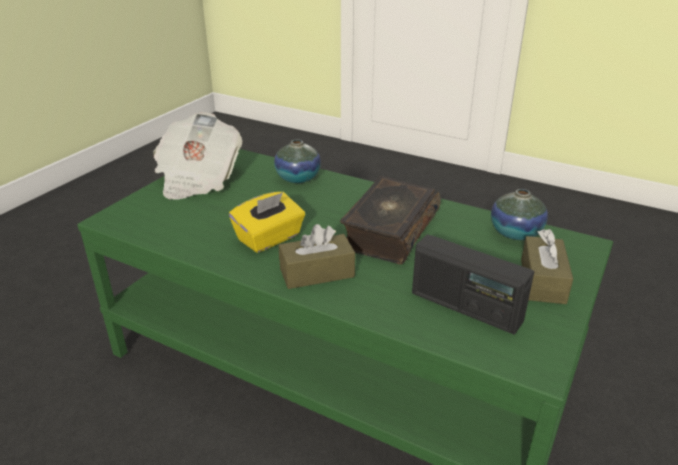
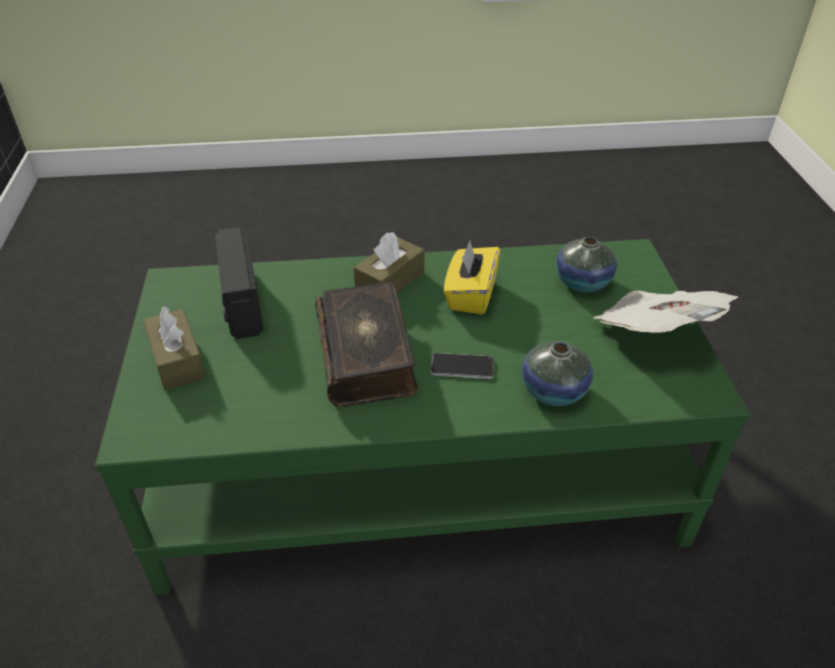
camera: 145 degrees right, 10 degrees up
radio [412,234,534,335] -> radio turned 105 degrees counterclockwise [215,227,264,339]
vase [491,189,548,240] -> vase moved to [556,237,617,292]
none -> phone [431,353,494,379]

